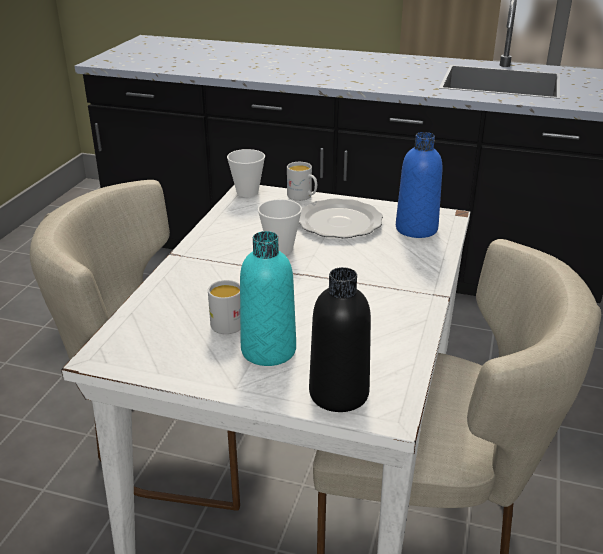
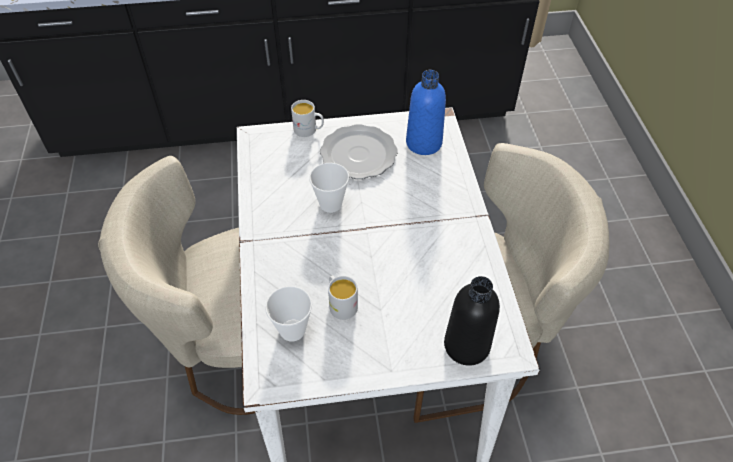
camera: 25 degrees left, 20 degrees up
cup [227,149,265,197] -> cup moved to [265,286,312,342]
turquoise bottle [240,231,296,366] -> none

